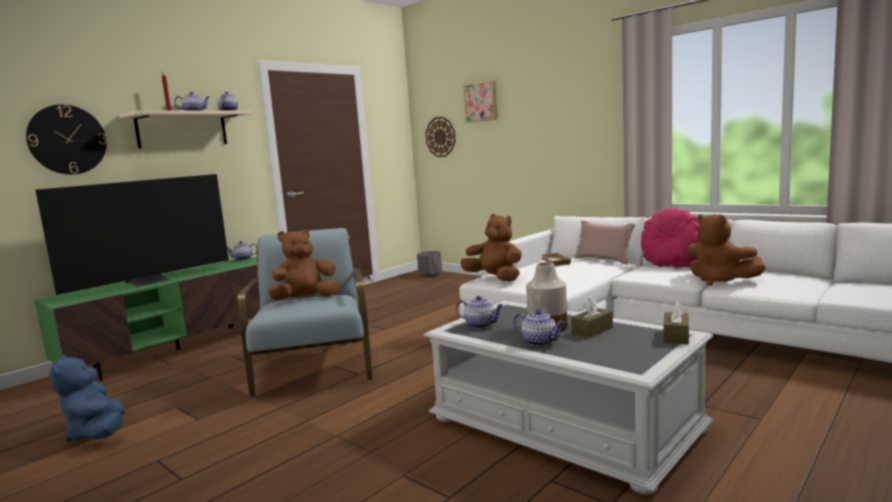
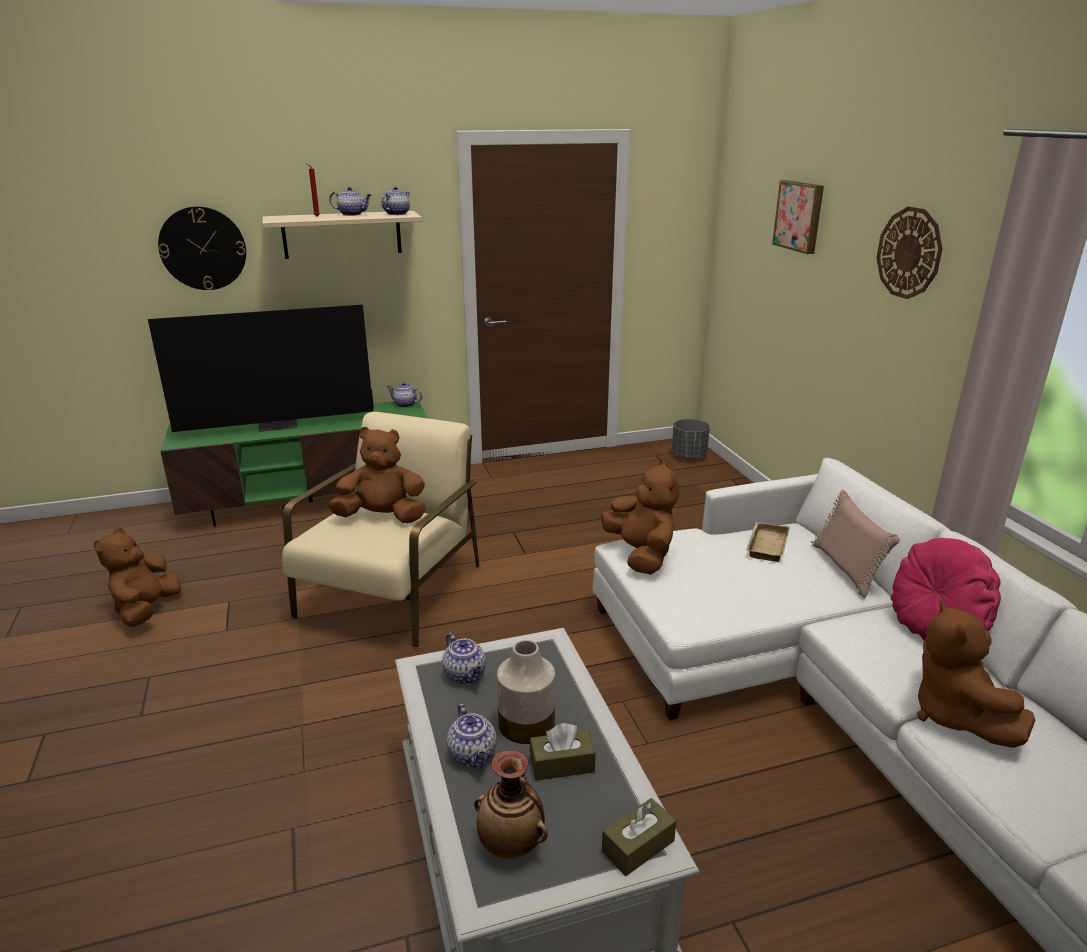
camera: 30 degrees right, 15 degrees up
blue plush toy [49,355,125,442] -> brown plush toy [93,527,181,627]
blue armchair [238,228,372,397] -> beige armchair [282,412,479,647]
wall clock [426,117,456,157] -> wall clock moved to [876,206,943,299]
none -> vase [474,750,548,859]

